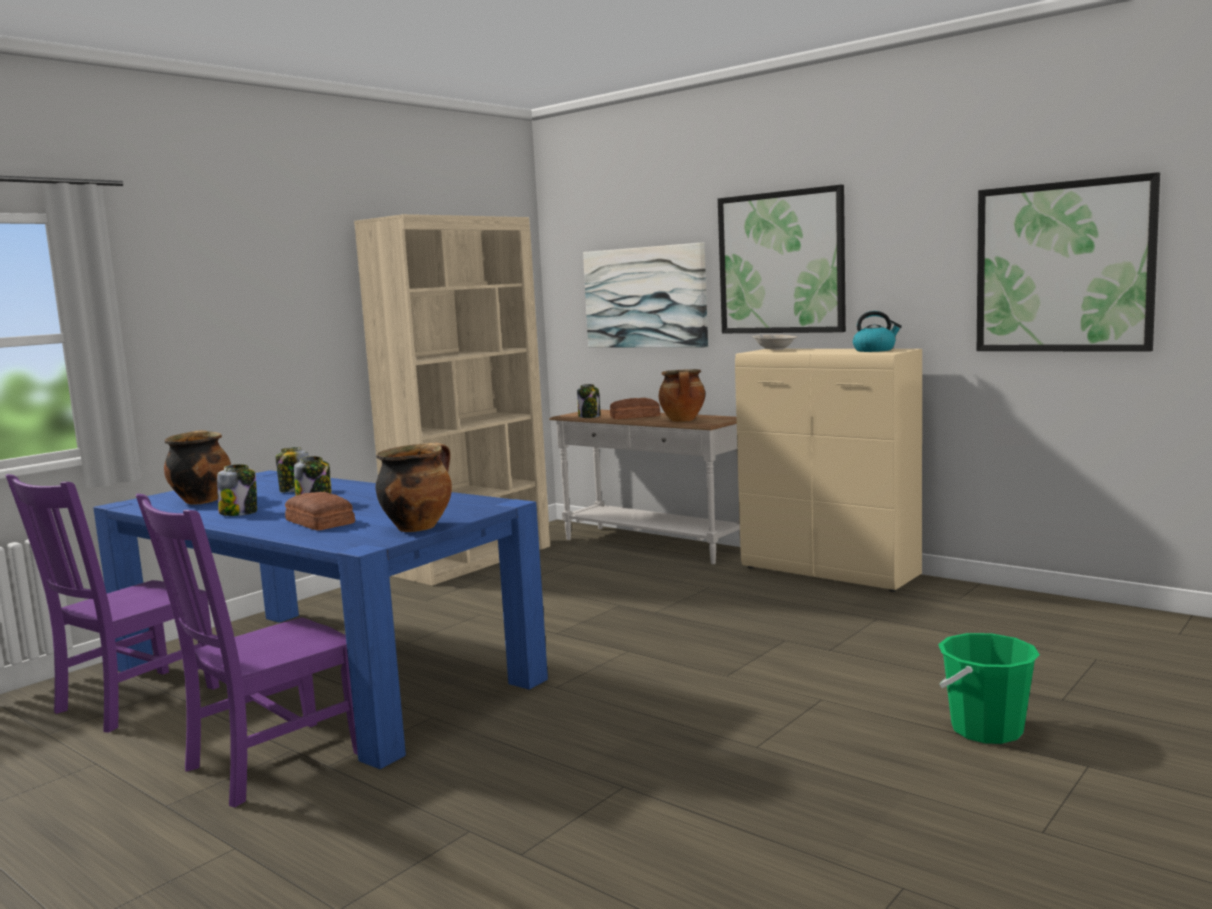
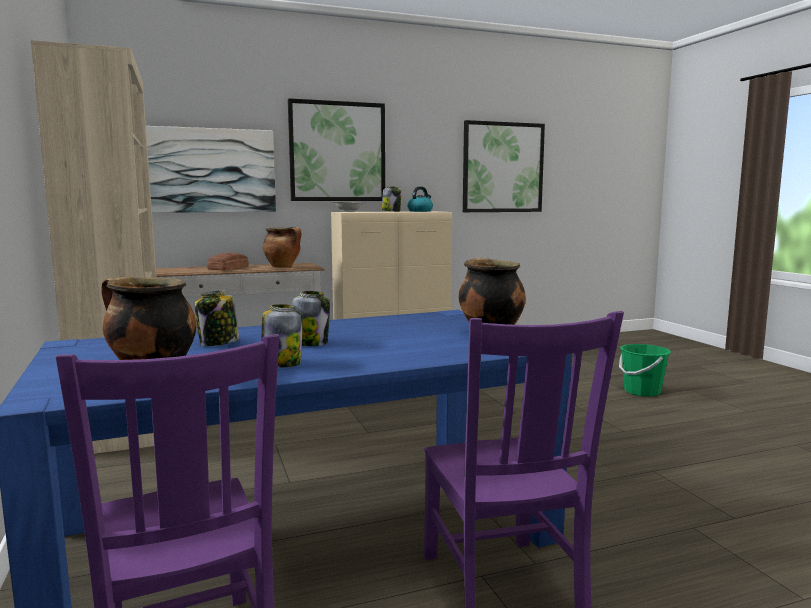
camera: 60 degrees left, 0 degrees up
bread [285,492,355,530] -> none
jar [577,384,601,418] -> jar moved to [382,186,401,212]

